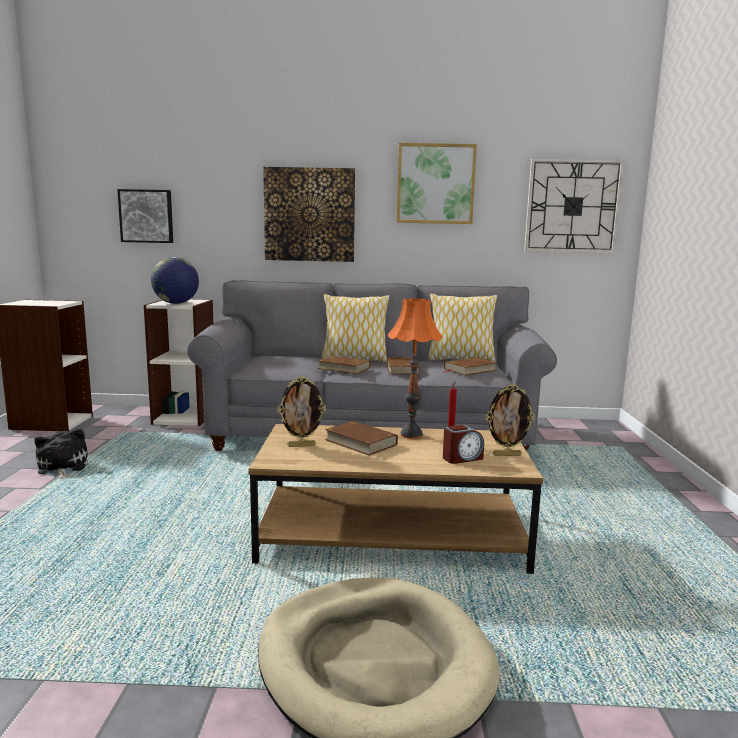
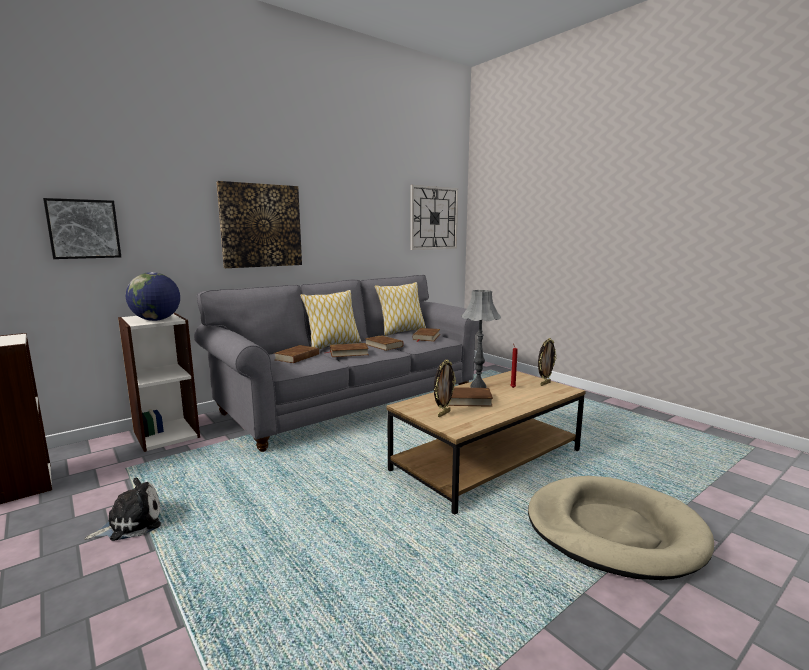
camera: 40 degrees left, 0 degrees up
plush toy [34,429,88,479] -> plush toy turned 120 degrees clockwise [85,477,161,541]
orange table lamp [388,298,443,439] -> grey table lamp [461,290,501,388]
picture [397,143,477,224] -> none
alarm clock [443,425,484,464] -> none
none -> brown book [274,345,319,363]

